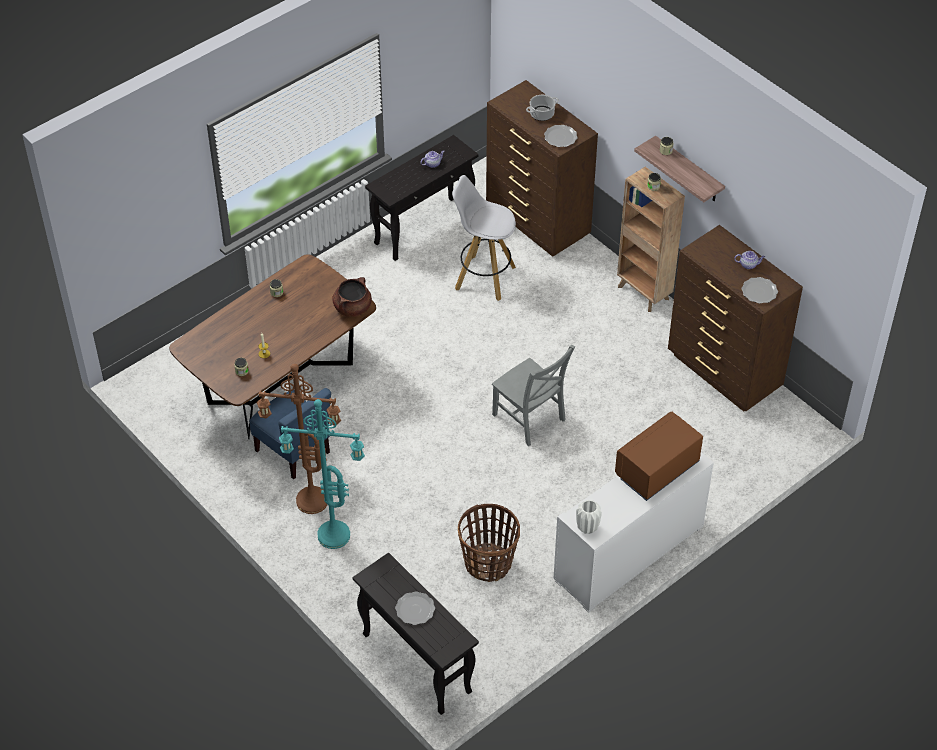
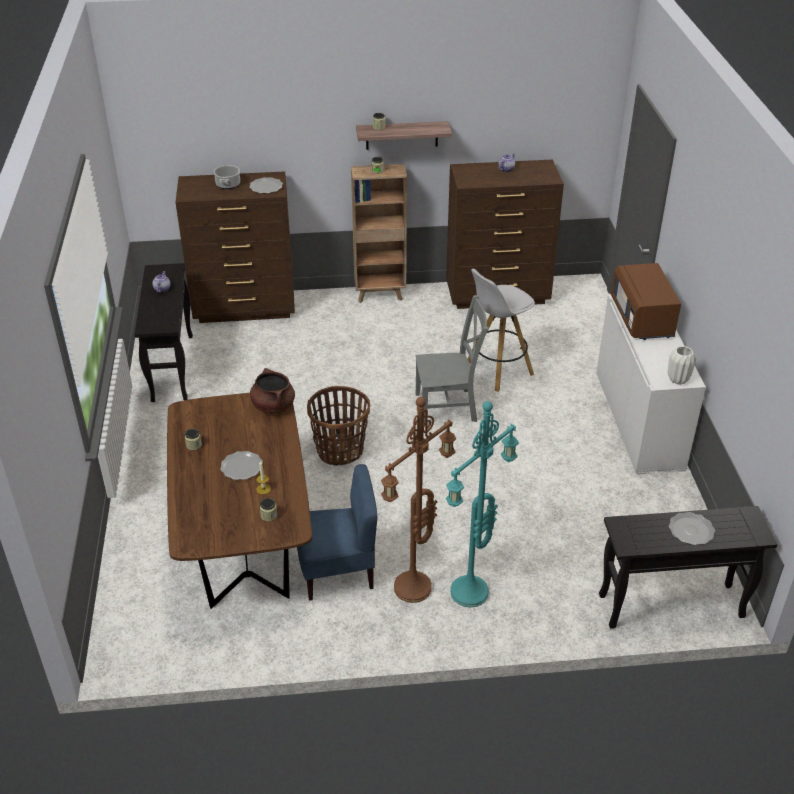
camera: 55 degrees left, 10 degrees down
white stool [452,175,516,301] -> white stool moved to [468,269,535,392]
basket [458,504,520,582] -> basket moved to [307,386,370,466]
plate [742,277,778,304] -> plate moved to [220,451,263,480]

